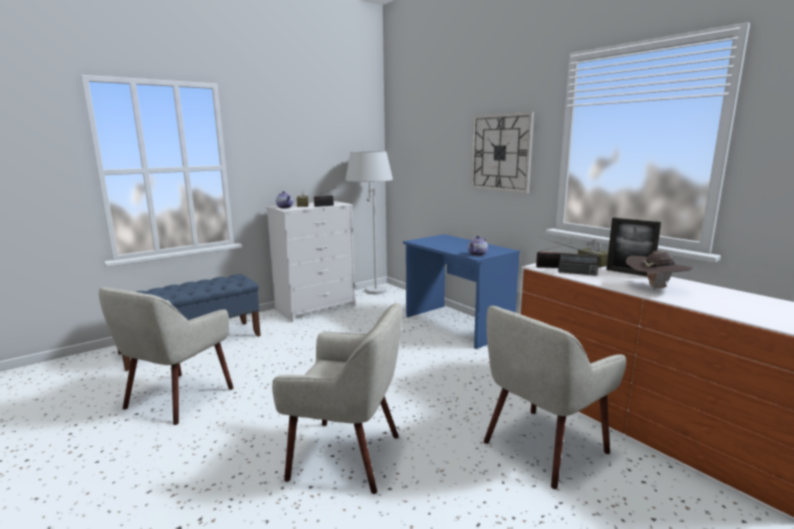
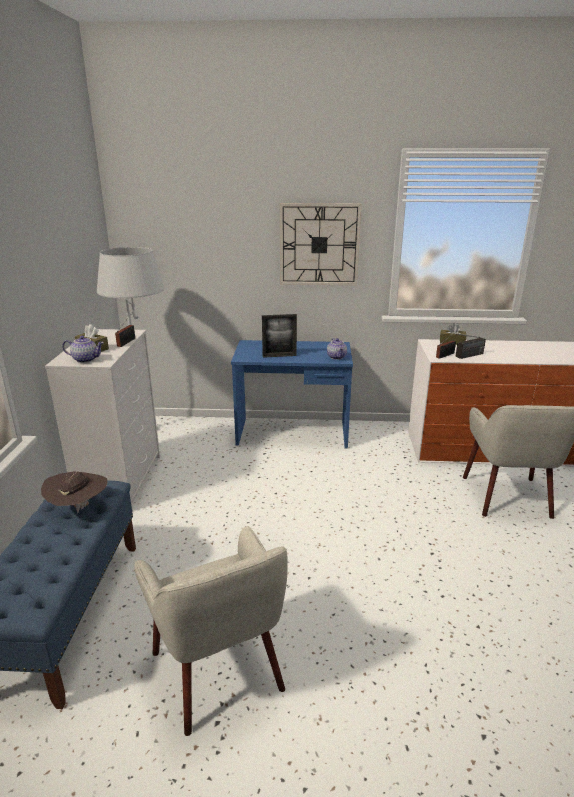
camera: 50 degrees left, 10 degrees up
beige armchair [272,303,402,494] -> none
picture frame [606,218,661,277] -> picture frame moved to [262,314,297,358]
brown hat [626,251,694,290] -> brown hat moved to [41,471,107,513]

